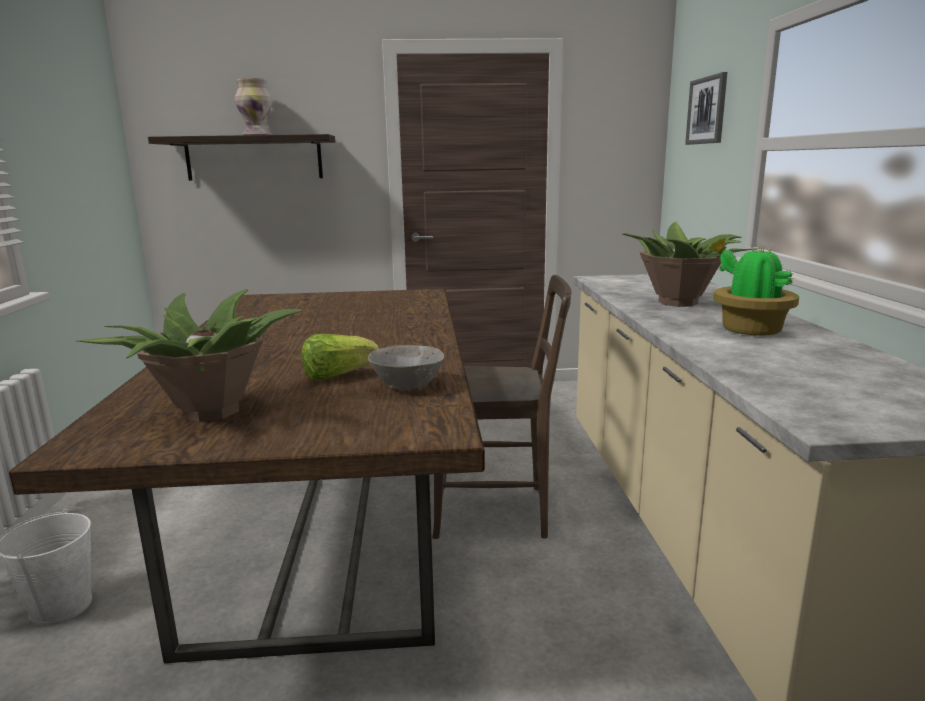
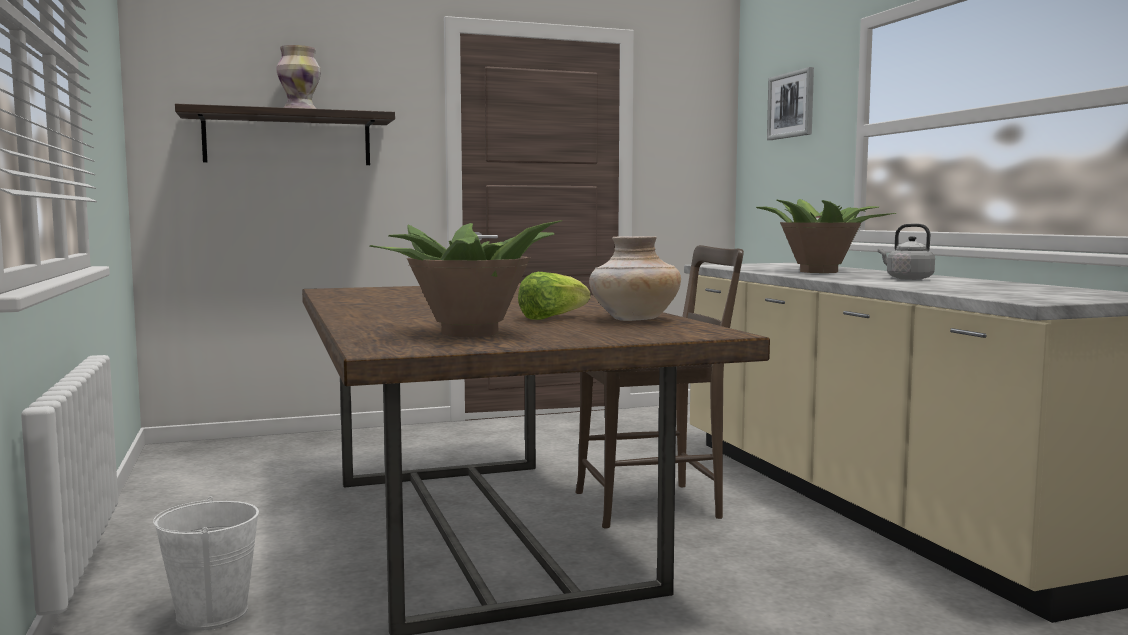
camera: 15 degrees left, 10 degrees down
grey bowl [368,345,444,390] -> beige vase [589,236,681,321]
potted plant [709,238,799,336] -> grey kettle [878,224,935,280]

